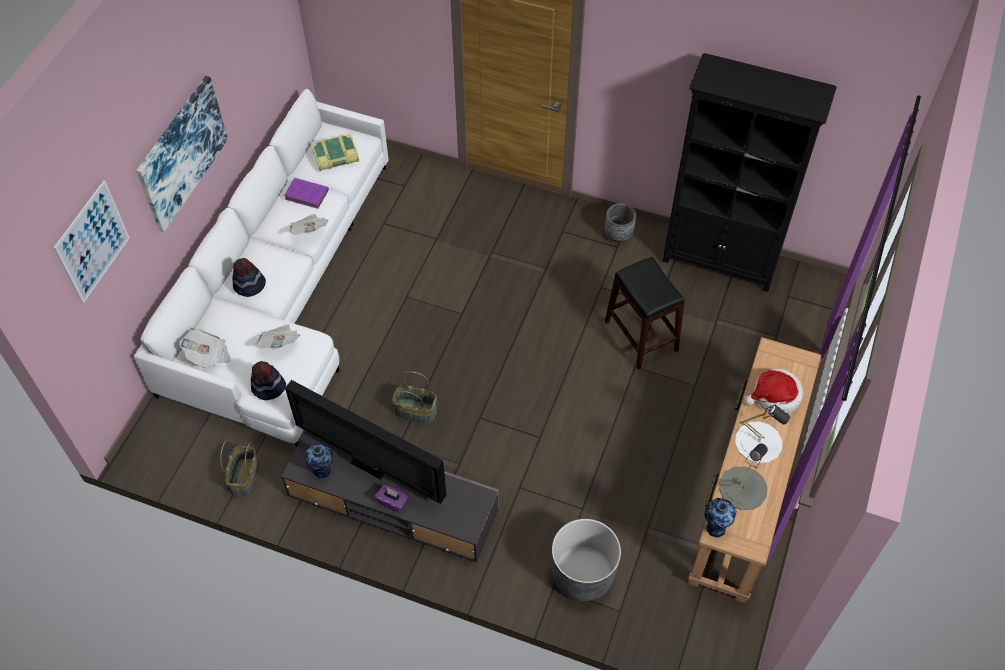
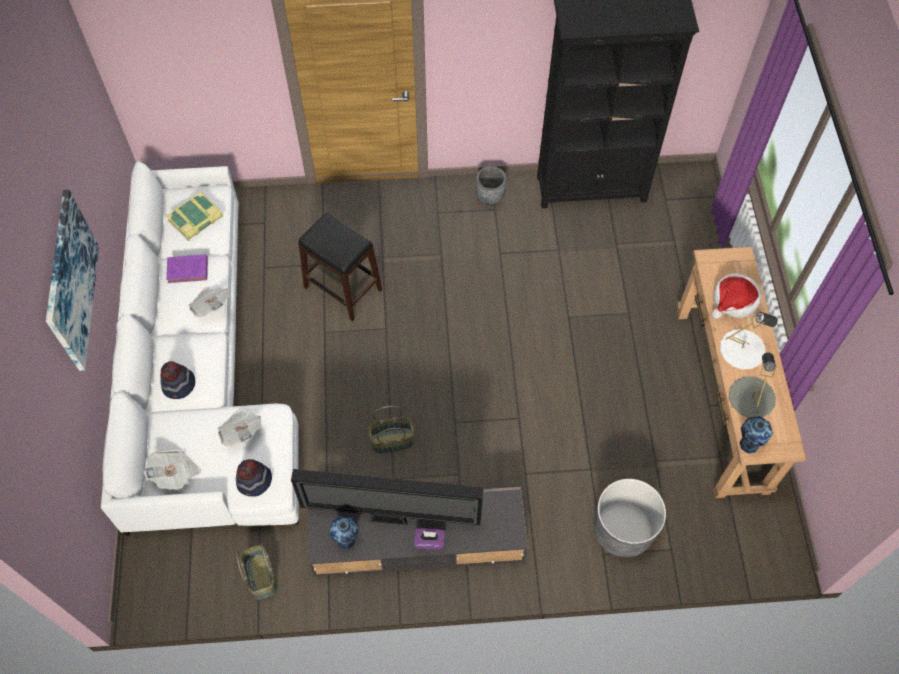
camera: 25 degrees left, 5 degrees up
picture [53,180,130,304] -> none
black stool [605,257,685,369] -> black stool moved to [298,213,382,321]

